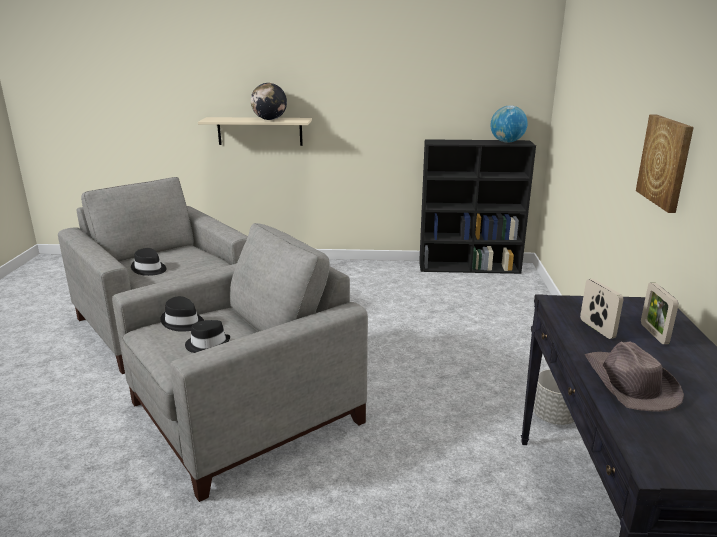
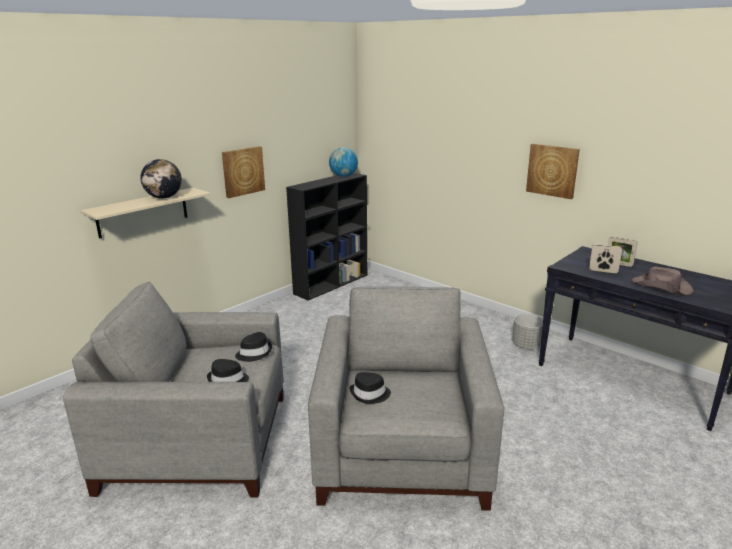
camera: 50 degrees left, 0 degrees up
black hat [185,320,230,353] -> black hat moved to [235,332,272,362]
none -> picture [222,146,265,198]

